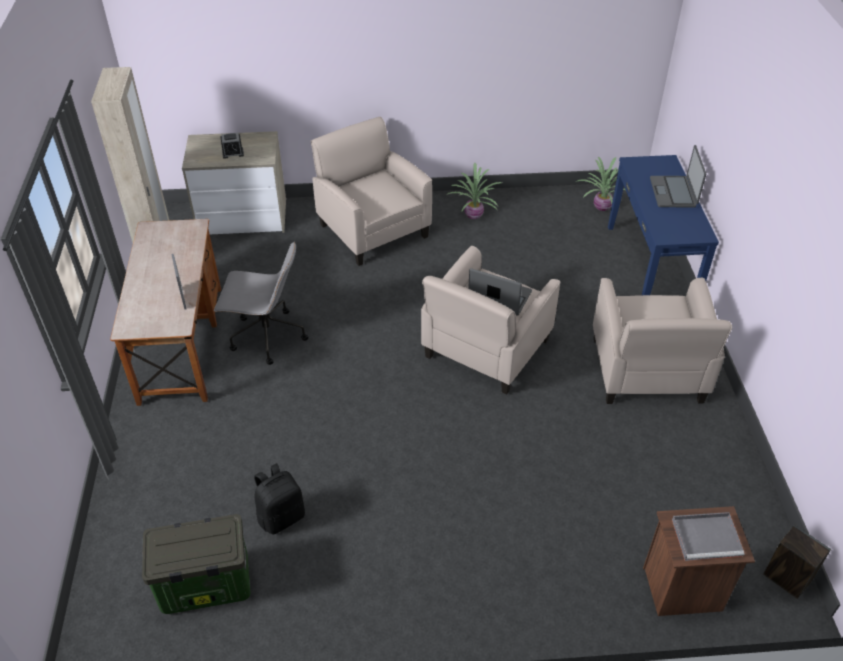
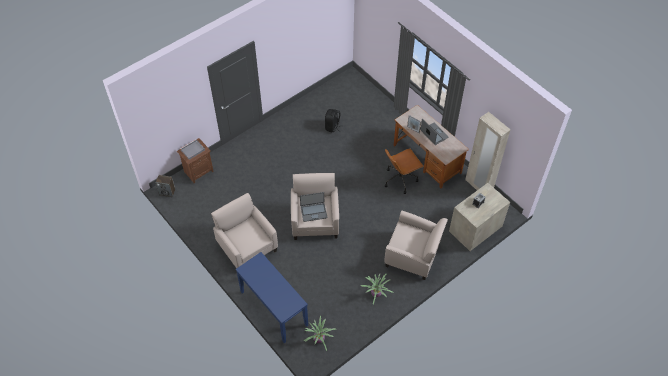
camera: 145 degrees right, 10 degrees up
storage box [142,514,251,614] -> none
grey office chair [214,242,309,365] -> brown office chair [385,149,424,194]
laptop [650,145,706,207] -> laptop moved to [420,119,448,145]

